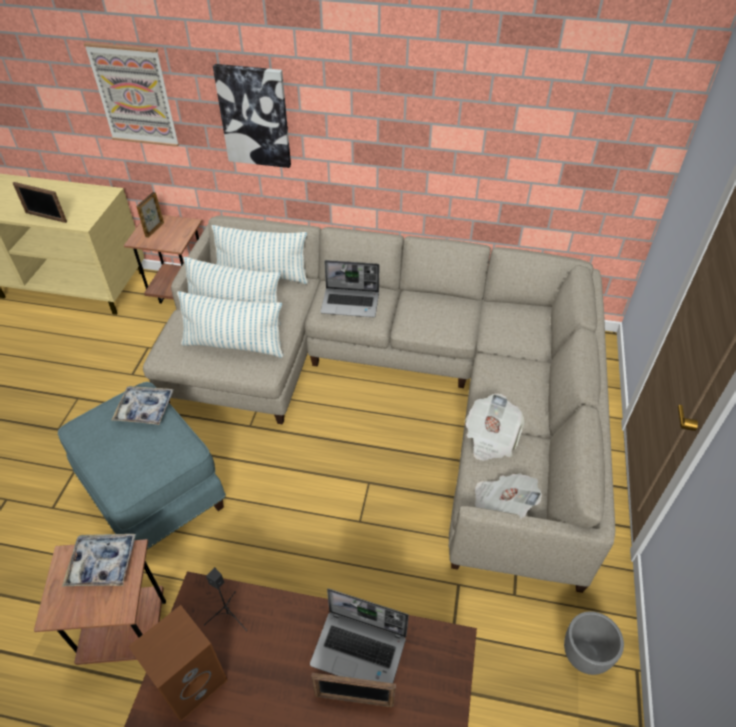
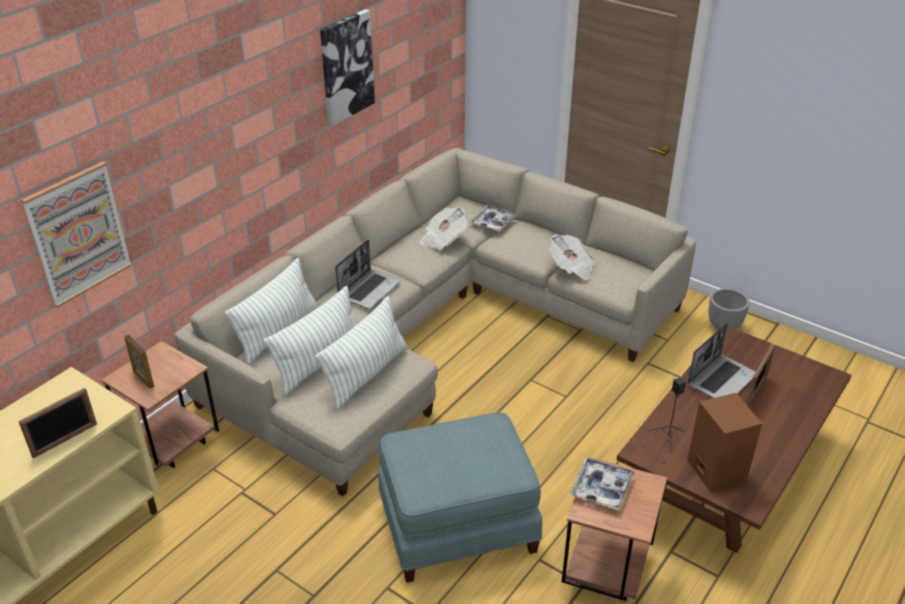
camera: 65 degrees left, 10 degrees down
tray [111,386,174,425] -> tray moved to [470,205,518,231]
picture [213,64,291,168] -> picture moved to [320,9,375,126]
newspaper [475,473,542,519] -> newspaper moved to [420,207,468,250]

